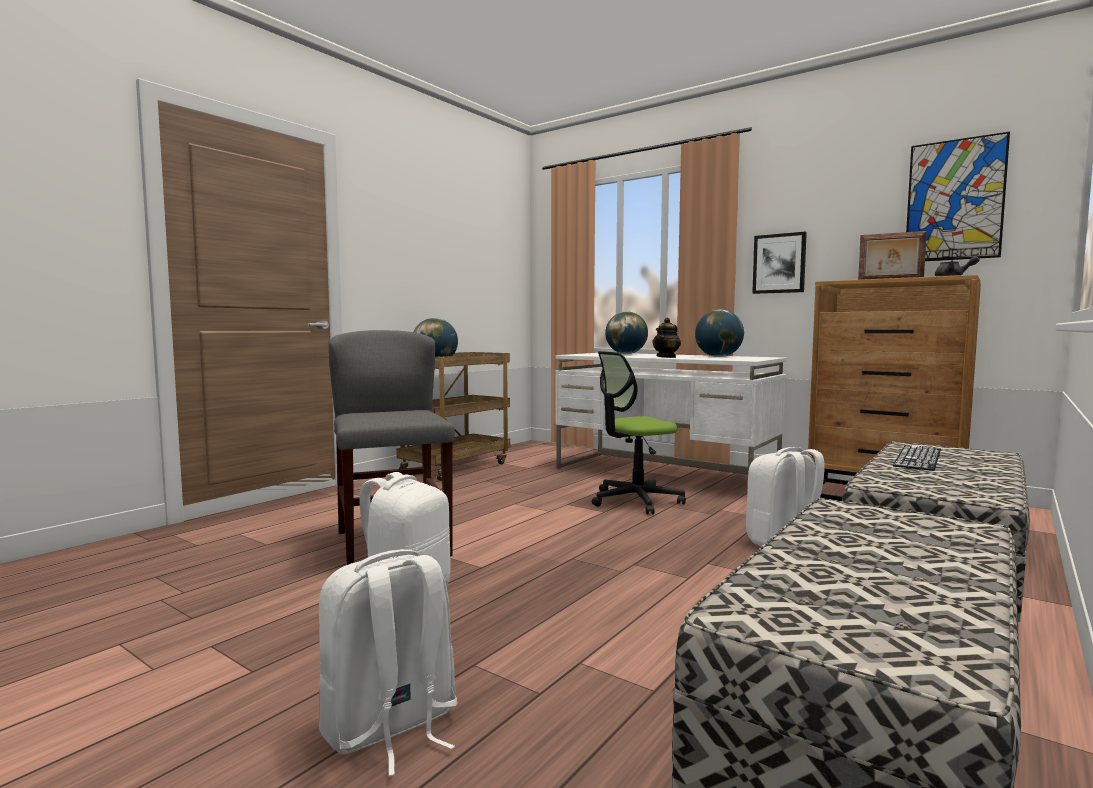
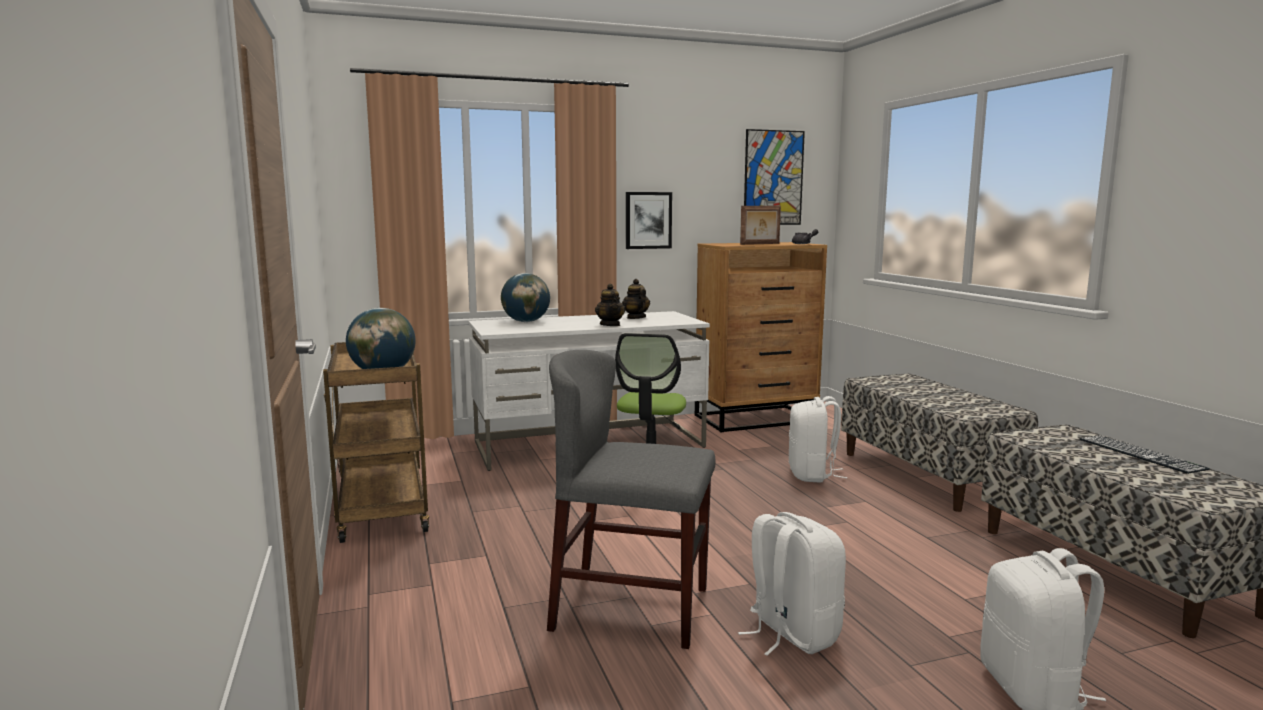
camera: 55 degrees left, 5 degrees up
globe [695,310,744,357] -> teapot [622,279,650,319]
keyboard [893,445,941,471] -> keyboard moved to [1079,435,1210,474]

